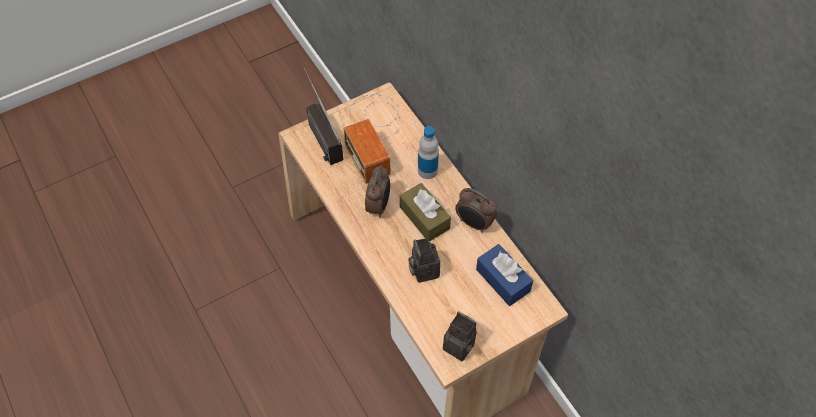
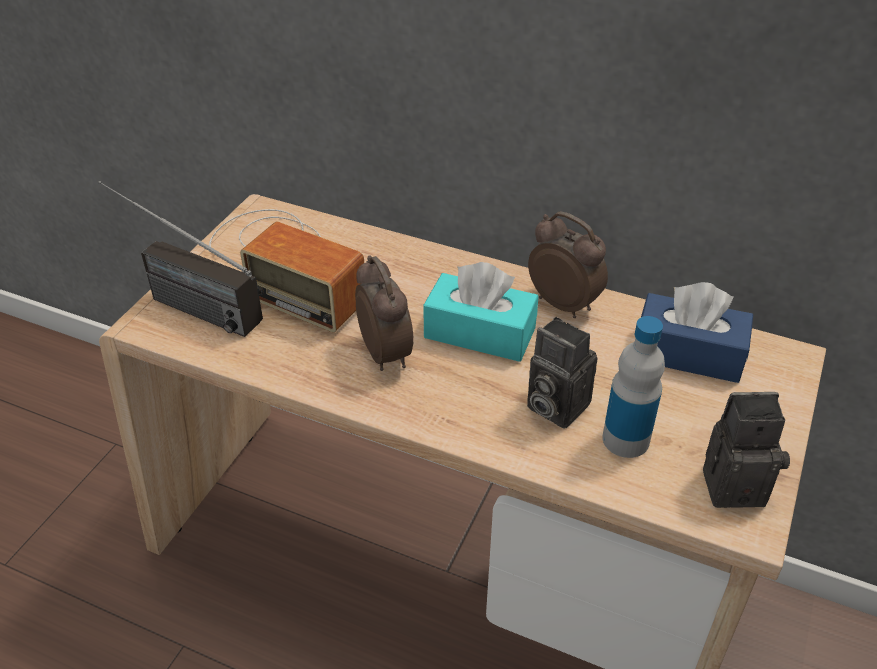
camera: 35 degrees left, 15 degrees down
brown tissue box [400,183,451,242] -> turquoise tissue box [423,262,539,362]
bottle [418,126,439,179] -> bottle moved to [602,316,665,458]
alarm clock [455,188,497,233] -> alarm clock turned 135 degrees counterclockwise [528,211,608,318]

